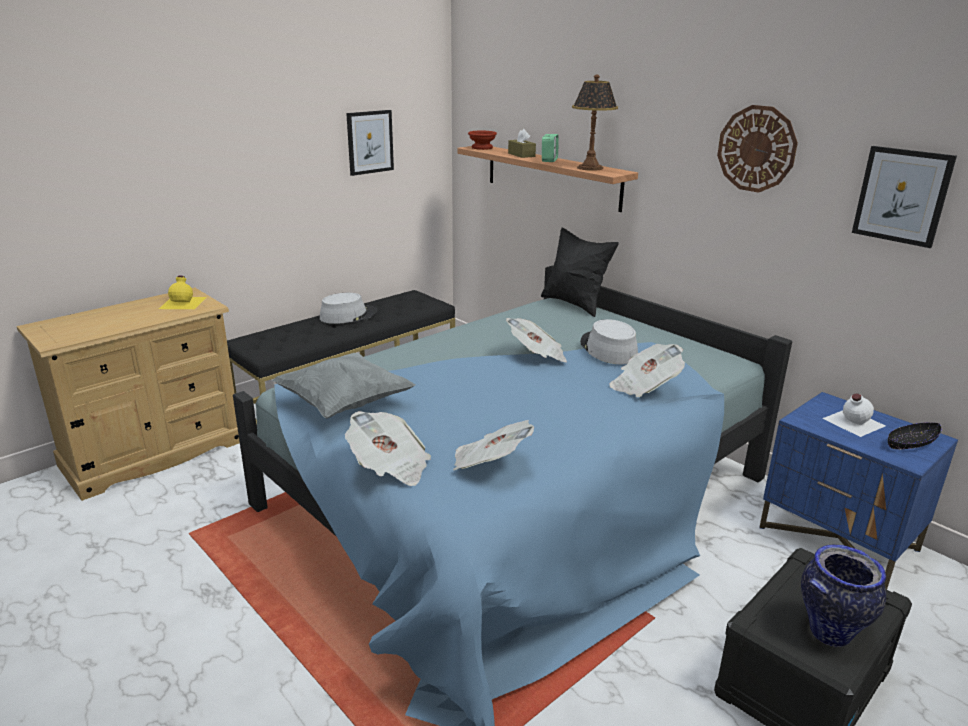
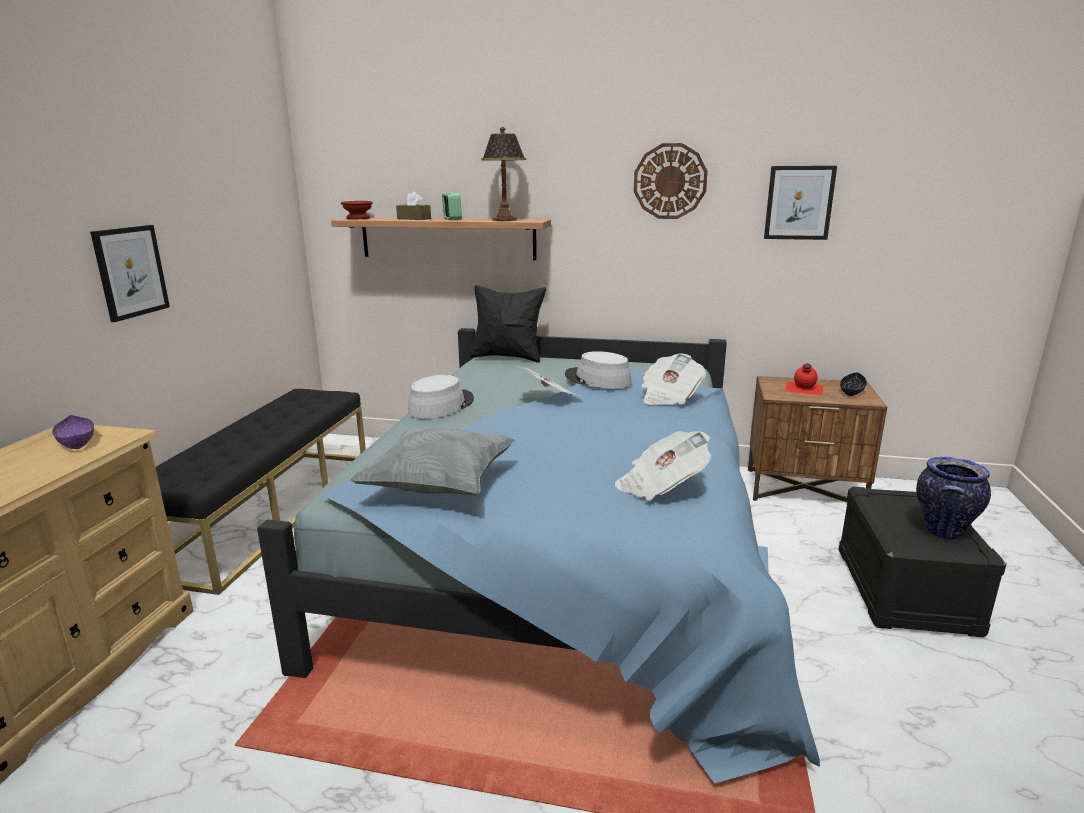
camera: 35 degrees left, 5 degrees down
yellow bottle [159,276,206,309] -> purple bowl [52,415,94,449]
grey hat [320,293,377,324] -> grey hat moved to [408,375,474,419]
newspaper [345,411,431,486] -> none
picture [346,110,394,176] -> picture moved to [90,225,170,322]
blue nightstand [759,392,958,590] -> brown nightstand [748,376,887,502]
white bottle [822,394,885,437] -> red bottle [785,363,823,395]

